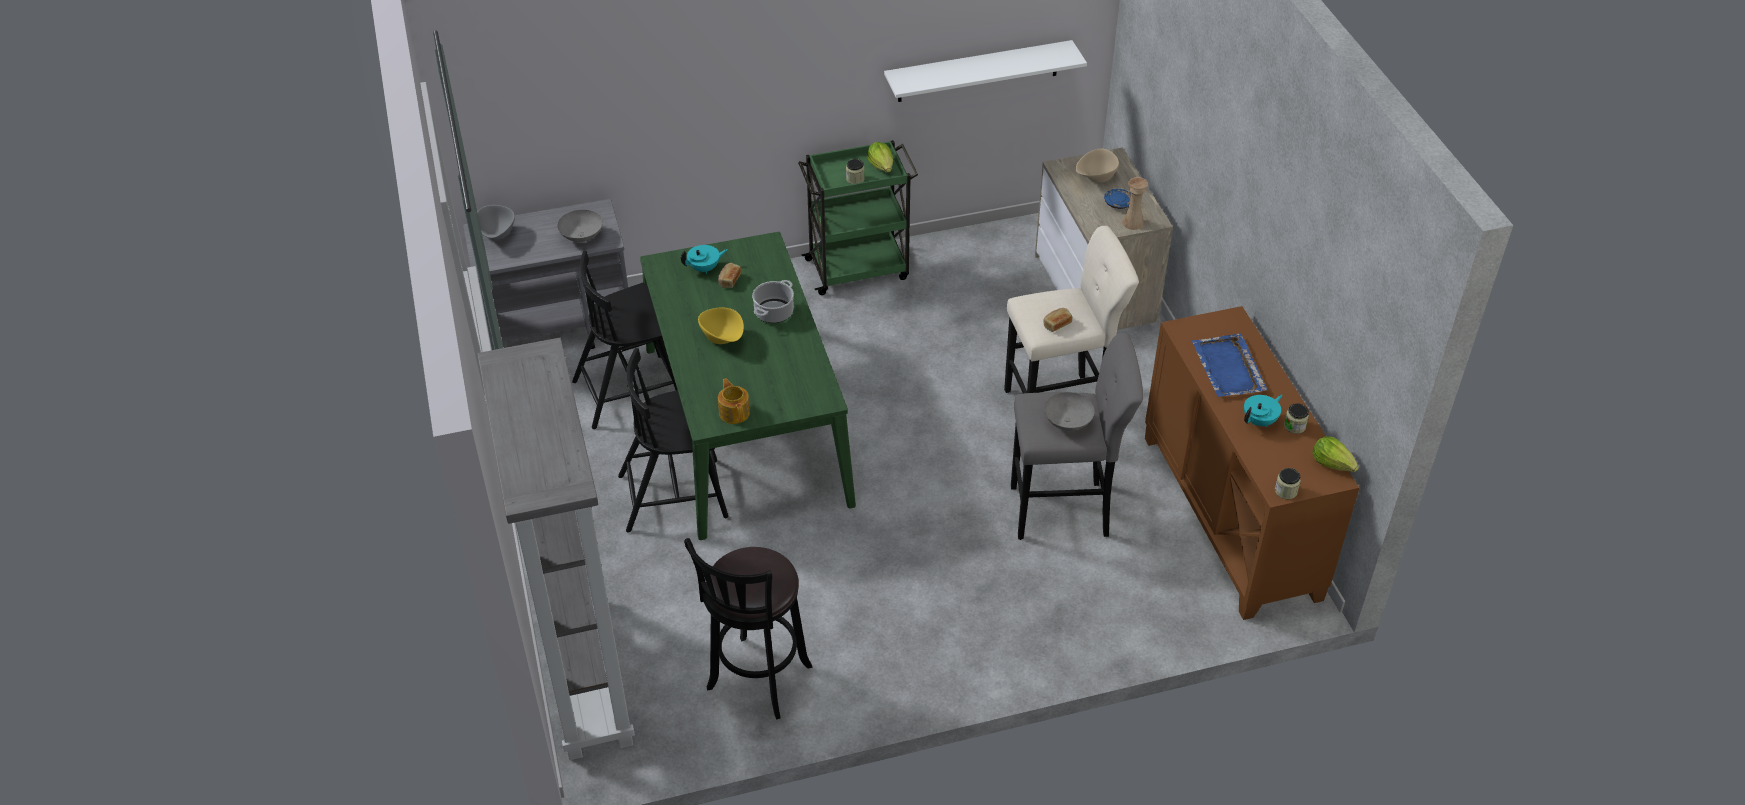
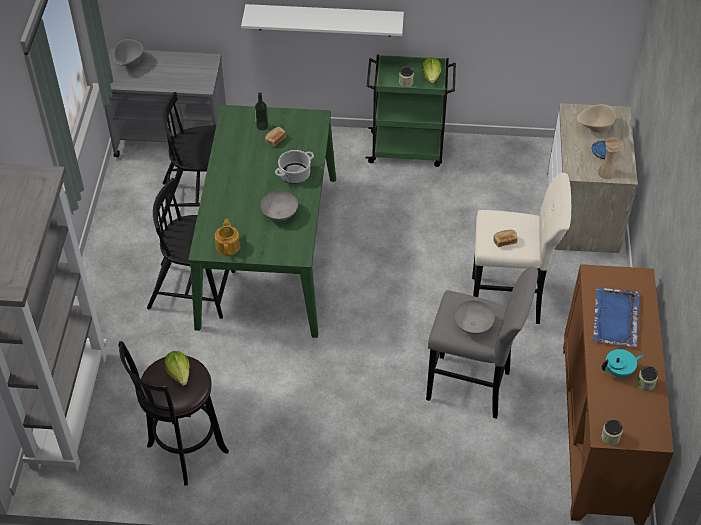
camera: 20 degrees right, 5 degrees up
grey bowl [557,210,603,242] -> grey bowl moved to [260,191,298,221]
turquoise teapot [681,245,728,274] -> bottle [255,93,268,130]
yellow bowl [698,308,744,344] -> none
white shelf [884,40,1087,102] -> white shelf moved to [241,4,404,37]
lettuce [1312,436,1359,472] -> lettuce moved to [165,351,189,386]

